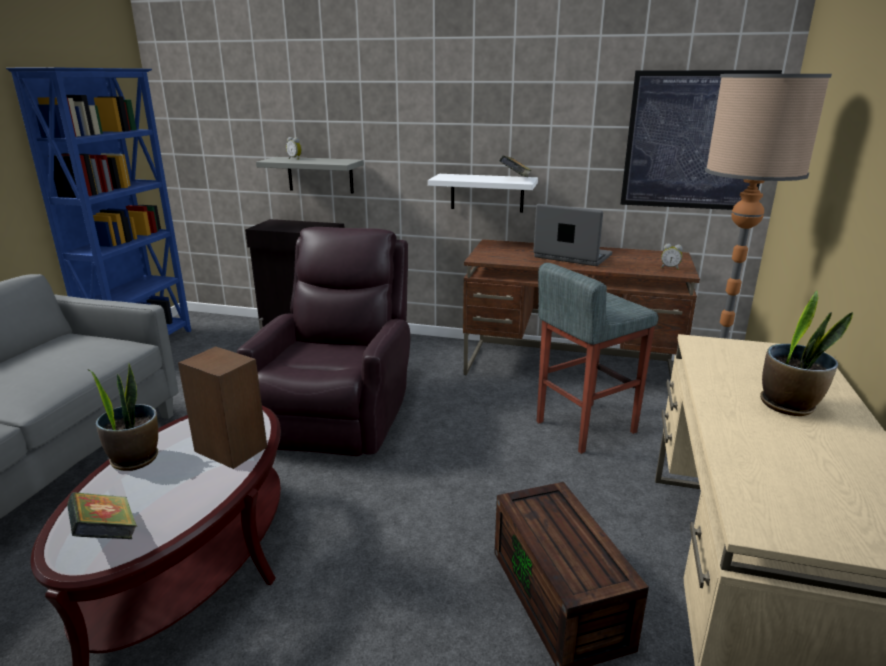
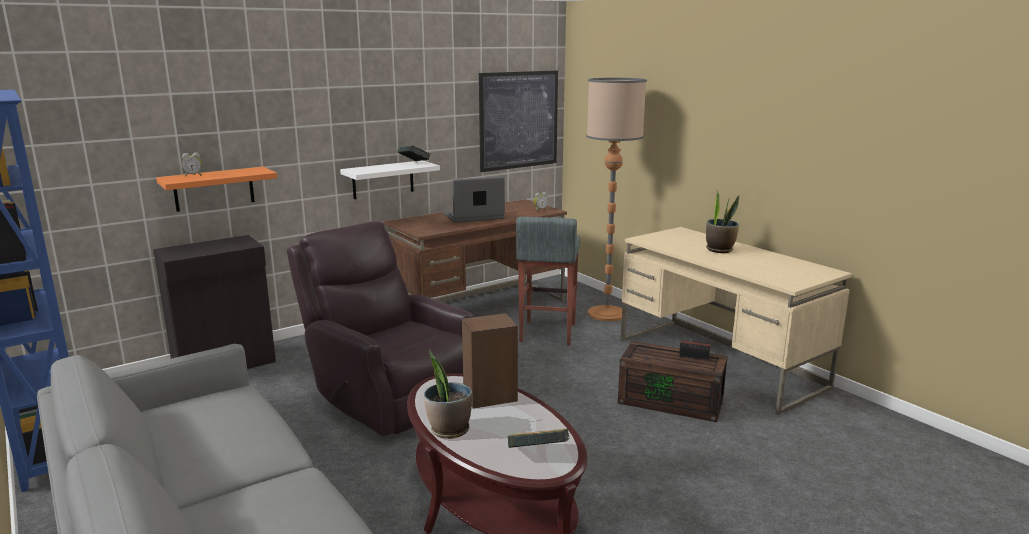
camera: 50 degrees left, 5 degrees down
grey shelf [256,157,364,193] -> orange shelf [156,167,277,212]
none -> radio [679,335,713,360]

